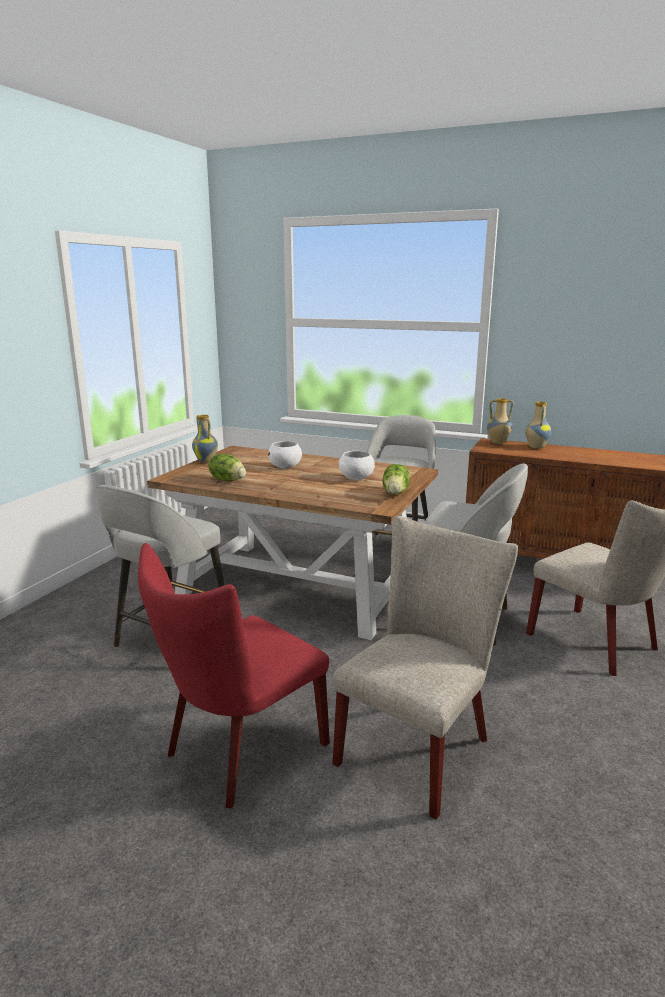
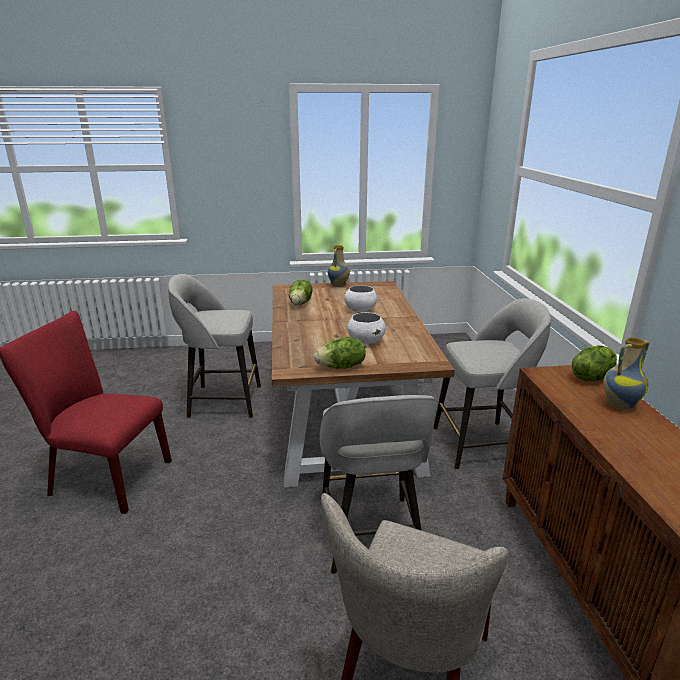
camera: 60 degrees right, 5 degrees up
beige chair [332,516,518,820] -> none
vase [487,398,513,444] -> lettuce [572,345,617,382]

